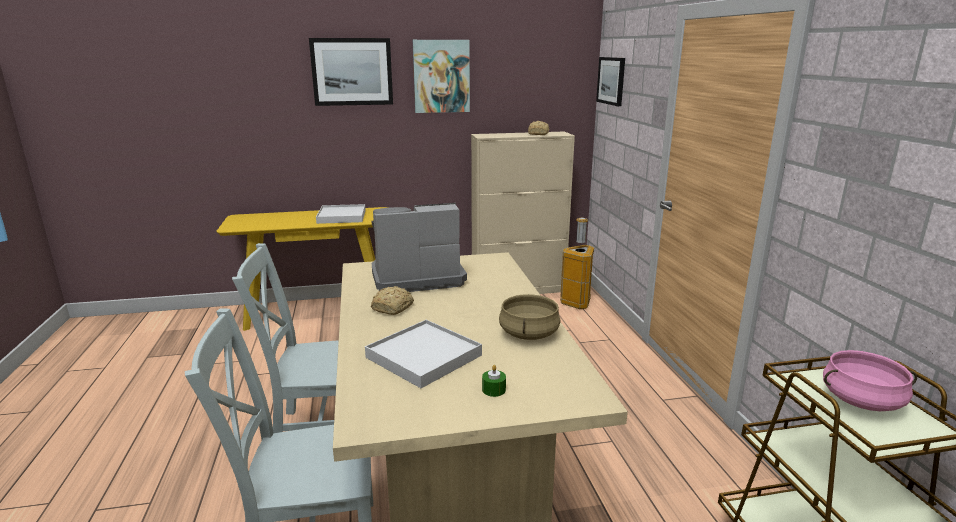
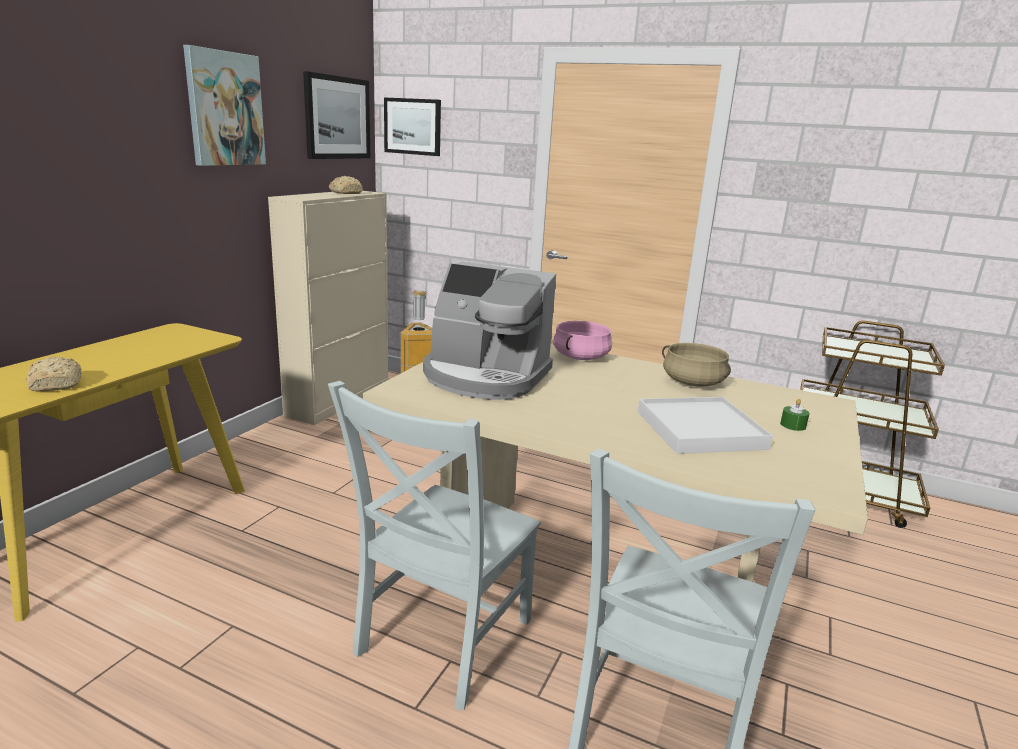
camera: 55 degrees left, 0 degrees up
picture [309,38,393,106] -> picture moved to [303,71,370,159]
white tray [316,204,366,224] -> none
bread [371,286,414,315] -> bread moved to [26,357,82,392]
coffee machine [372,203,467,292] -> coffee machine turned 90 degrees counterclockwise [423,262,556,400]
pink cooking pot [823,350,917,411] -> pink cooking pot moved to [553,321,612,360]

